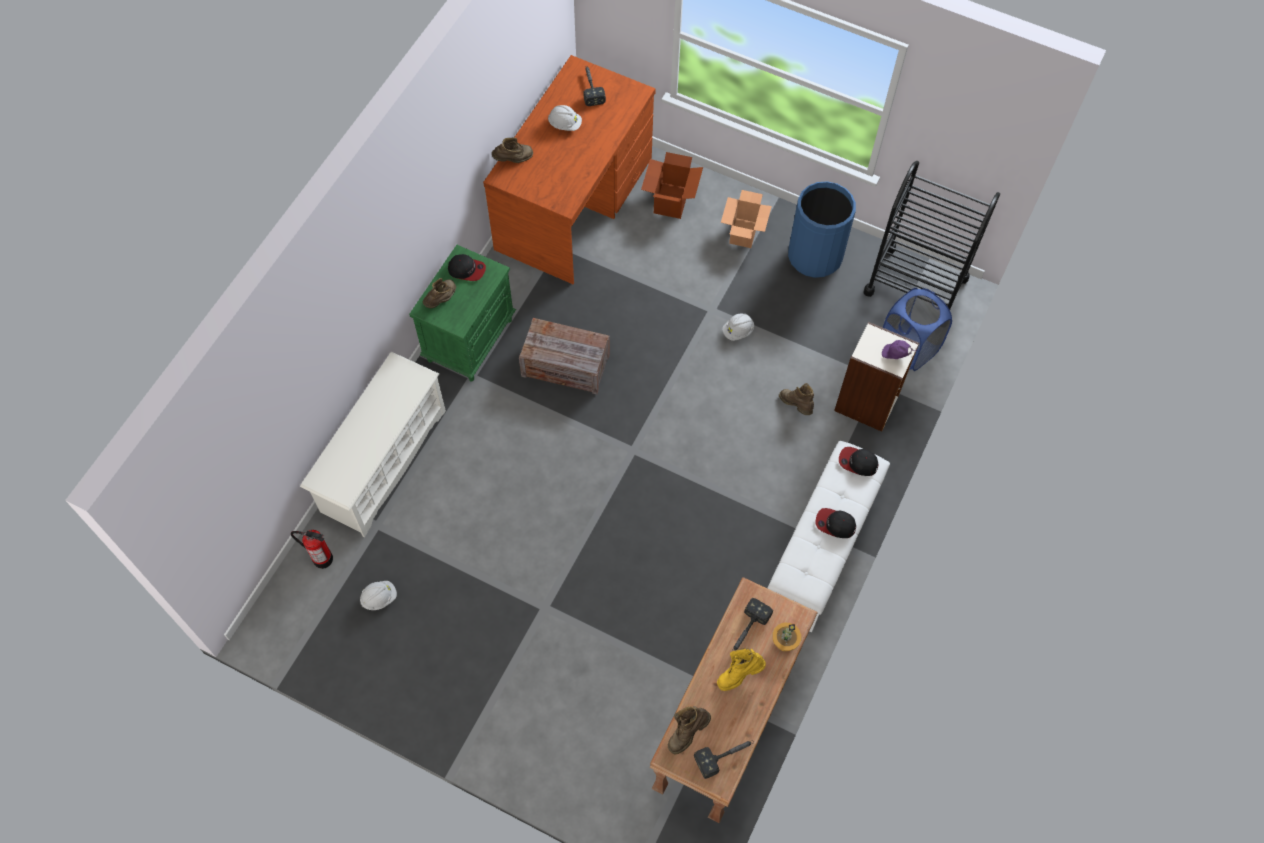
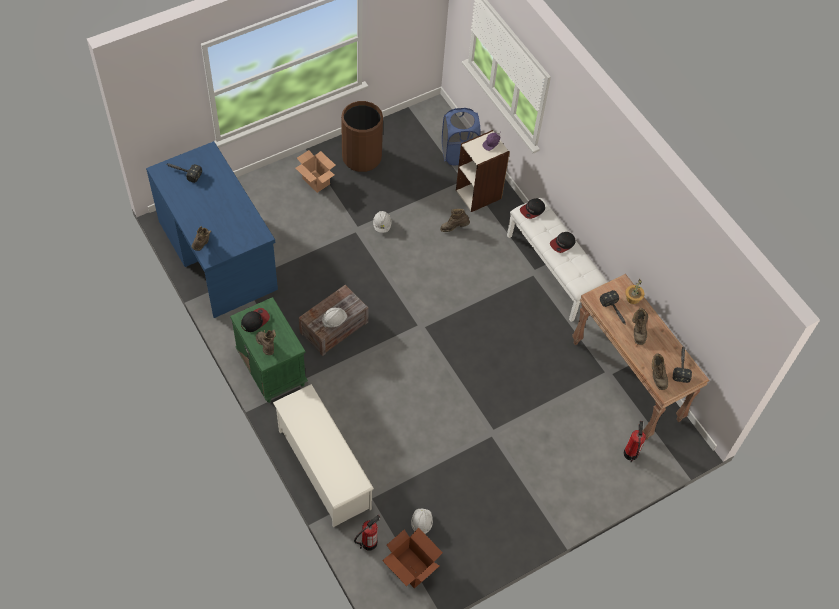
camera: 60 degrees left, 5 degrees down
brown desk [483,55,656,284] -> blue desk [146,141,278,318]
white hard hat [548,105,582,131] -> white hard hat moved to [322,307,347,328]
cardboard box [641,152,703,219] -> cardboard box moved to [382,528,443,588]
yellow boot [717,648,766,691] -> brown boot [632,308,648,345]
blue trash can [788,181,856,278] -> brown trash can [341,101,383,172]
black cart [863,161,1000,310] -> none
none -> fire extinguisher [624,421,646,462]

